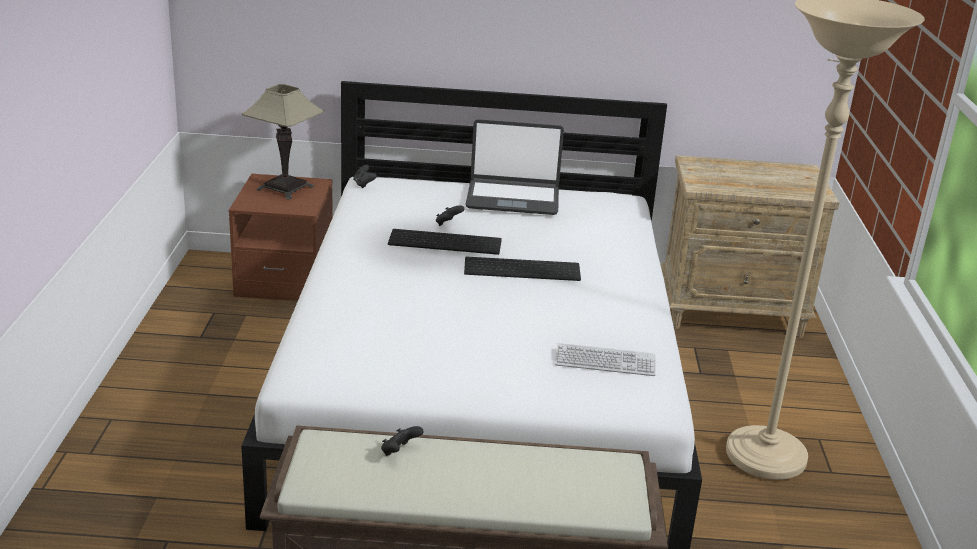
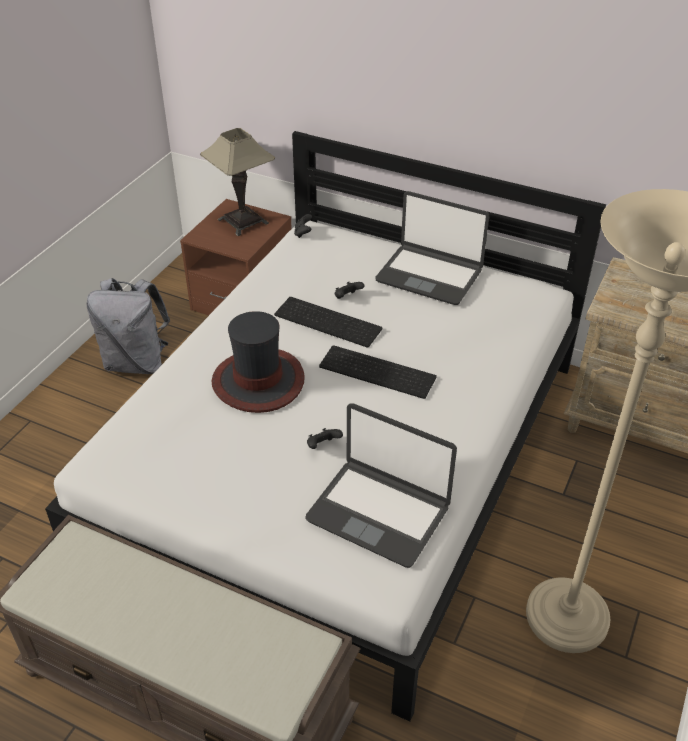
camera: 25 degrees right, 15 degrees up
black game controller [381,426,424,456] -> black game controller moved to [307,428,343,449]
keyboard [555,343,656,376] -> laptop [305,403,457,568]
none -> grey backpack [87,278,170,374]
none -> hat [212,311,305,413]

